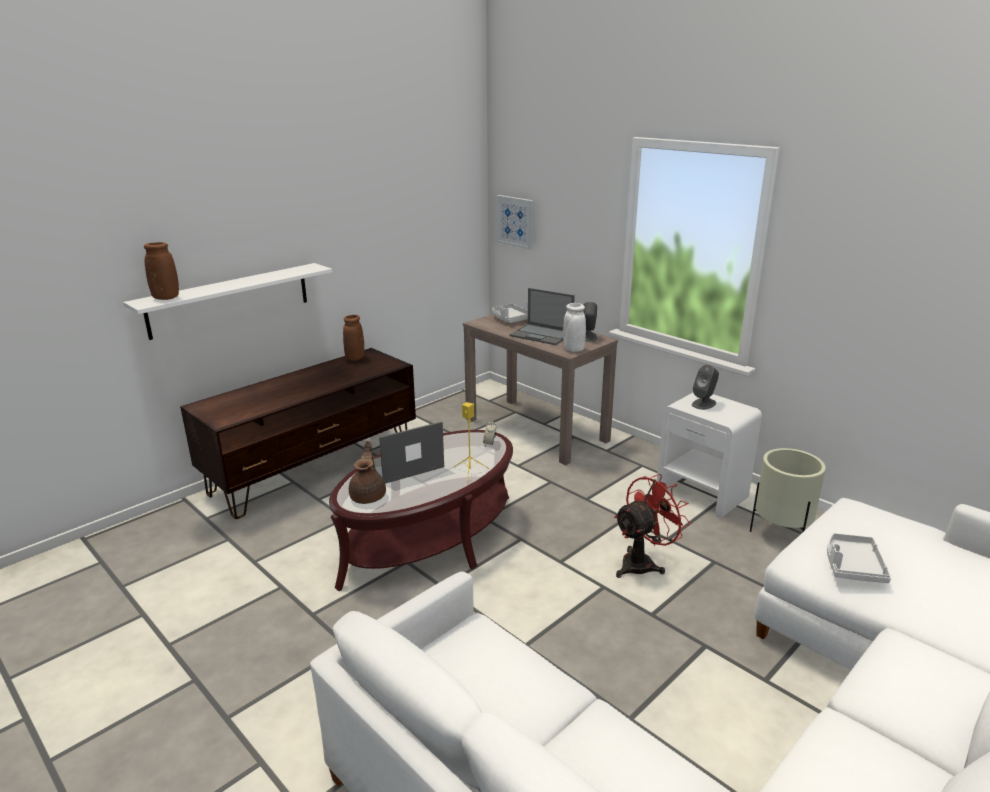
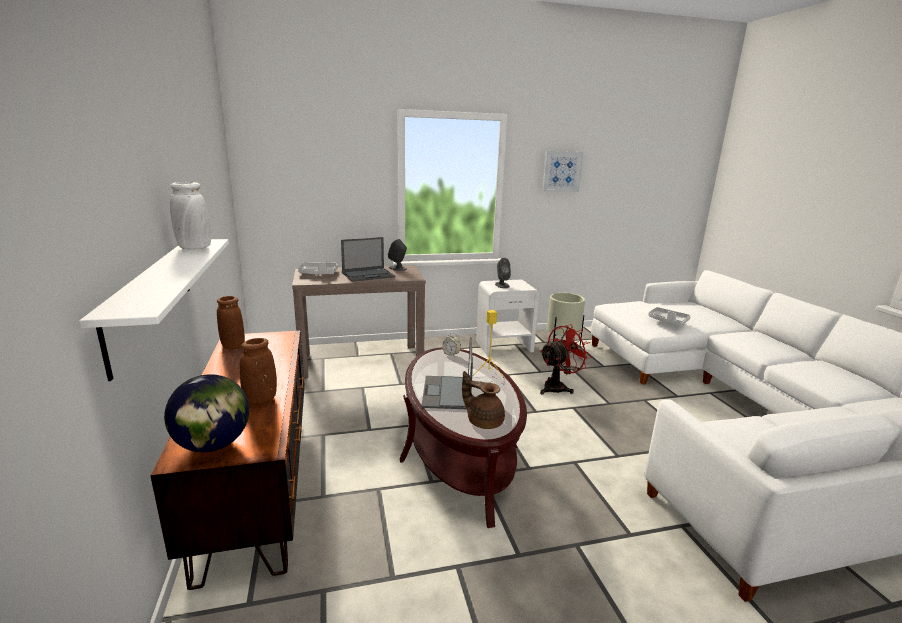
camera: 60 degrees left, 5 degrees down
brown vase [144,242,179,300] -> brown vase moved to [240,338,277,404]
picture [496,195,534,250] -> picture moved to [542,151,583,192]
white vase [563,303,586,352] -> white vase moved to [170,182,211,250]
red fan [614,474,690,578] -> red fan turned 60 degrees clockwise [540,324,592,395]
none -> globe [164,374,249,452]

